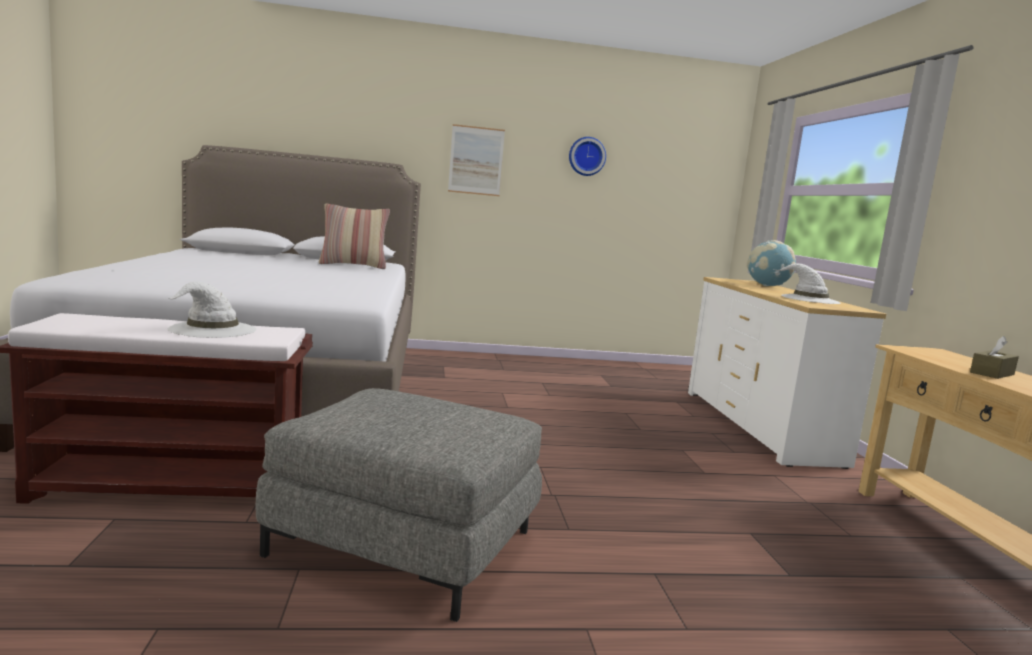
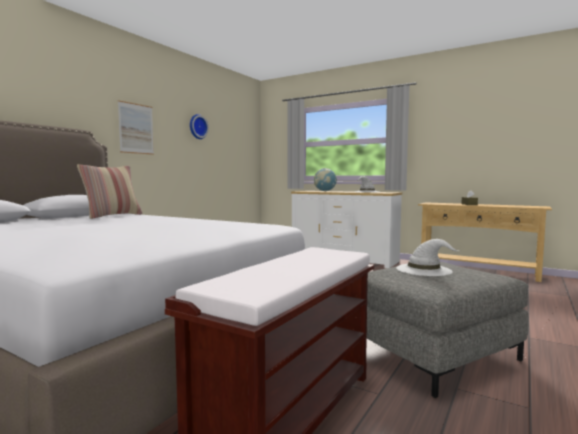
camera: 50 degrees left, 5 degrees down
white hat [168,282,256,338] -> white hat moved to [396,239,458,276]

